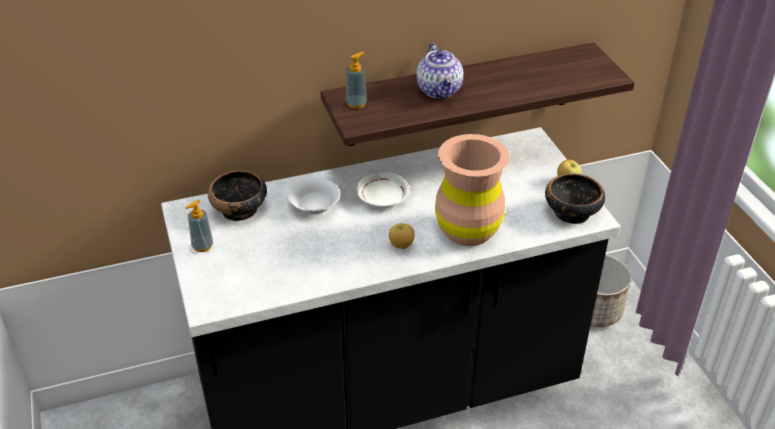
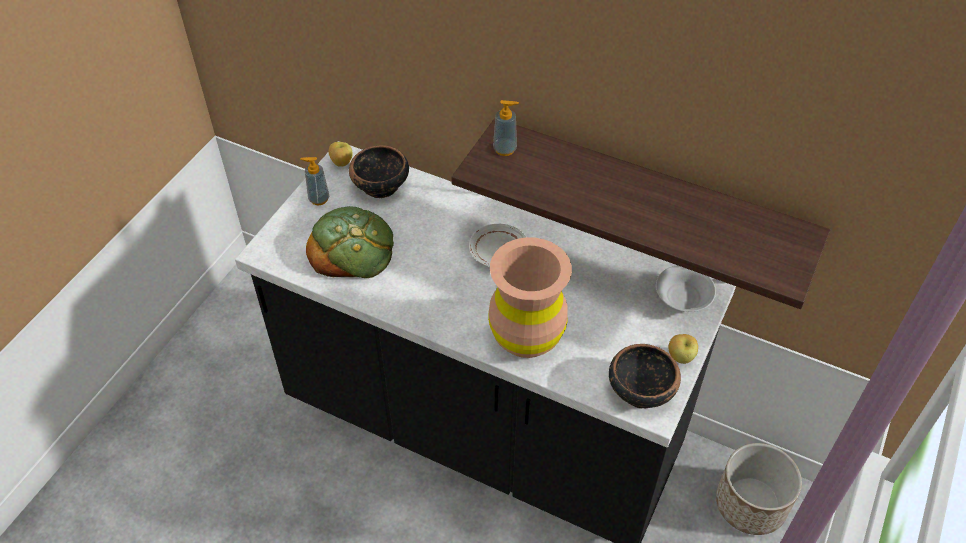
camera: 45 degrees right, 10 degrees up
white bowl [288,178,340,214] -> white bowl moved to [656,265,716,312]
apple [389,223,414,249] -> apple moved to [329,142,353,167]
teapot [416,43,463,98] -> none
none -> bread [306,206,394,278]

